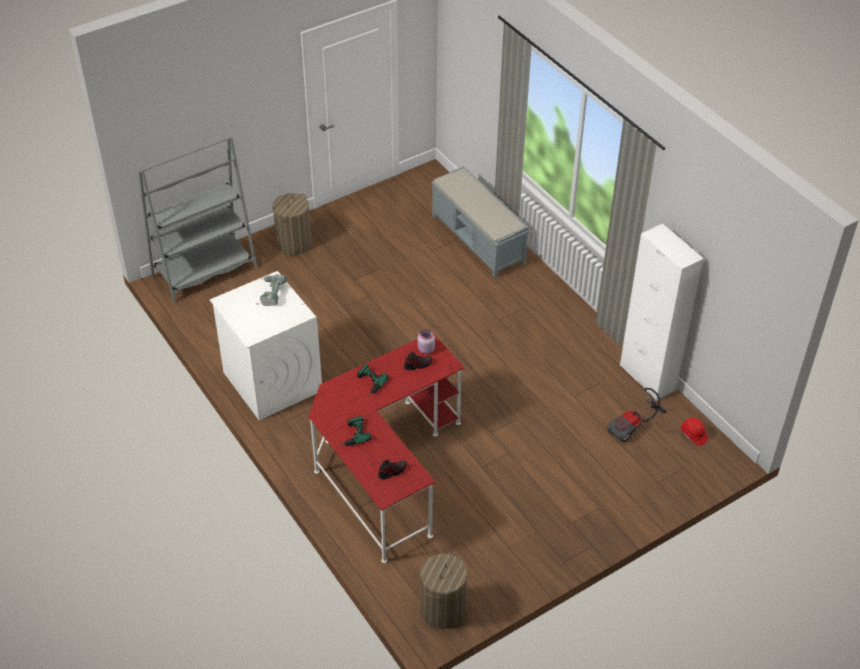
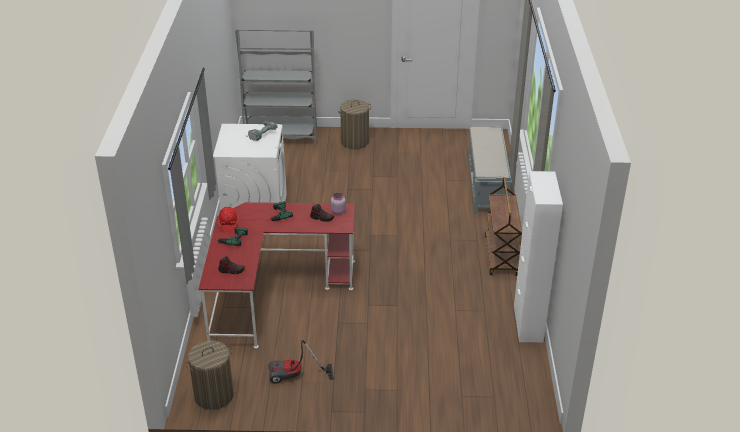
camera: 35 degrees right, 10 degrees down
vacuum cleaner [607,388,667,443] -> vacuum cleaner moved to [269,340,334,384]
red hard hat [681,418,708,446] -> red hard hat moved to [218,207,238,231]
none -> brown cart [485,177,522,276]

